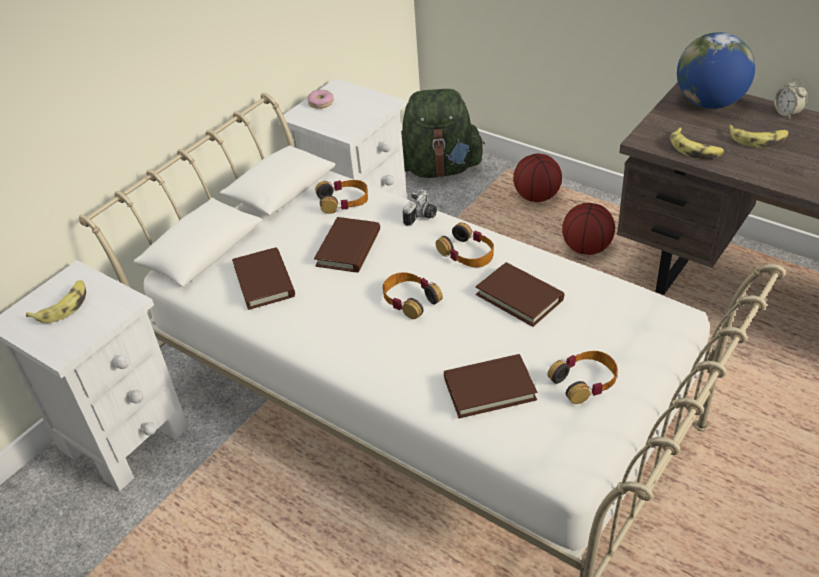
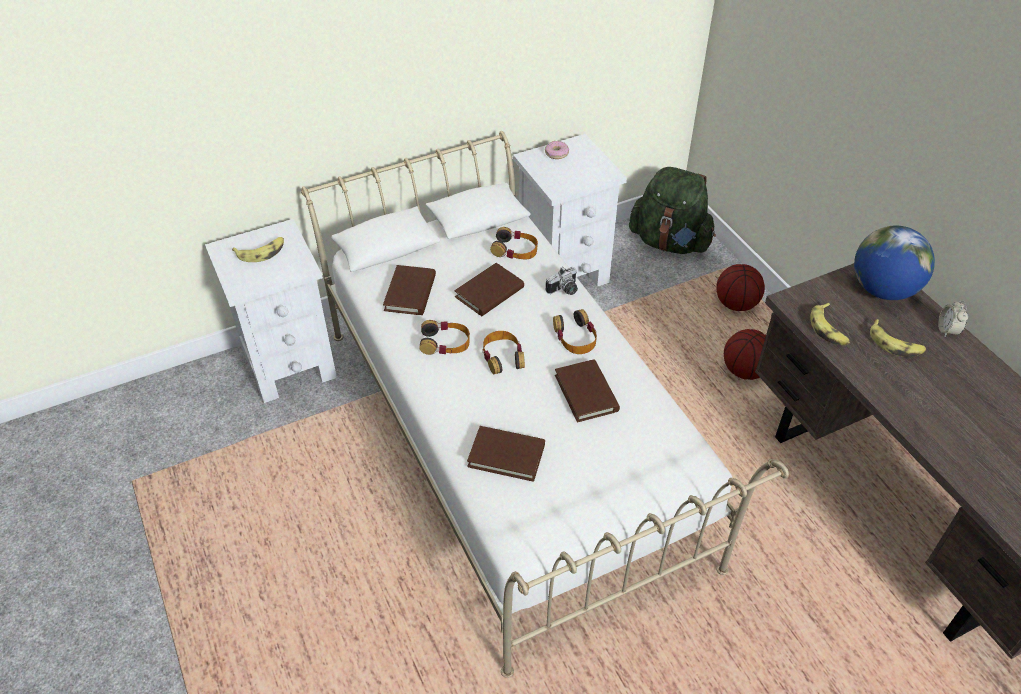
camera: 25 degrees right, 5 degrees up
headphones [548,351,618,404] -> headphones moved to [419,320,470,355]

